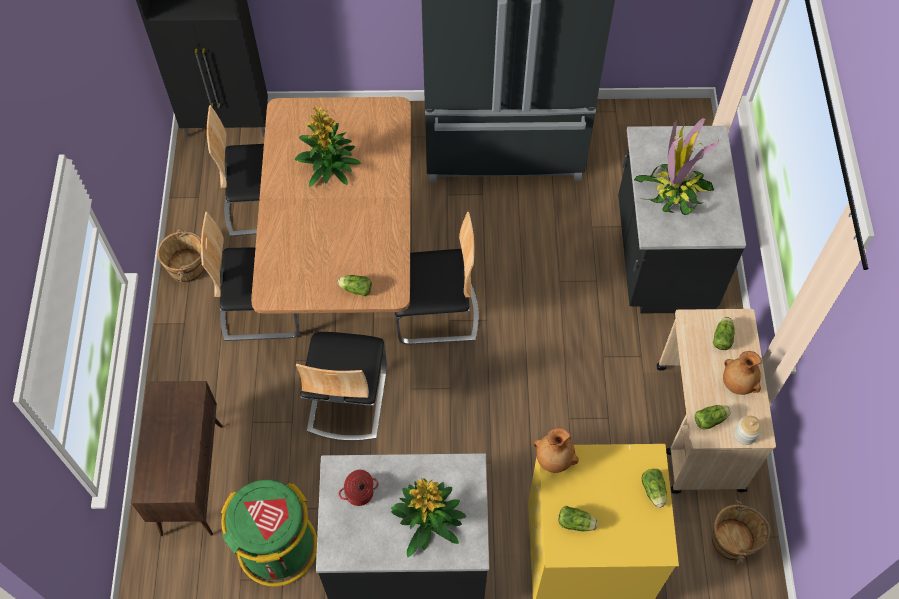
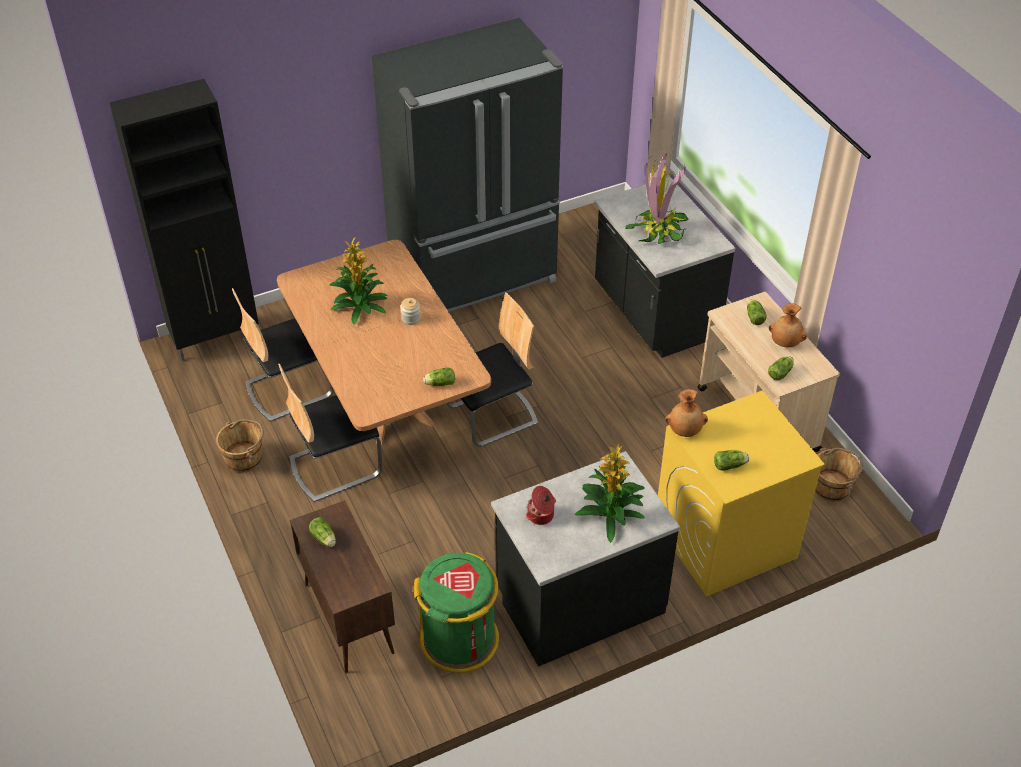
camera: 25 degrees left, 15 degrees down
chair [296,332,387,441] -> none
lettuce [641,469,667,508] -> lettuce moved to [309,517,336,547]
jar [734,416,762,445] -> jar moved to [400,298,421,325]

